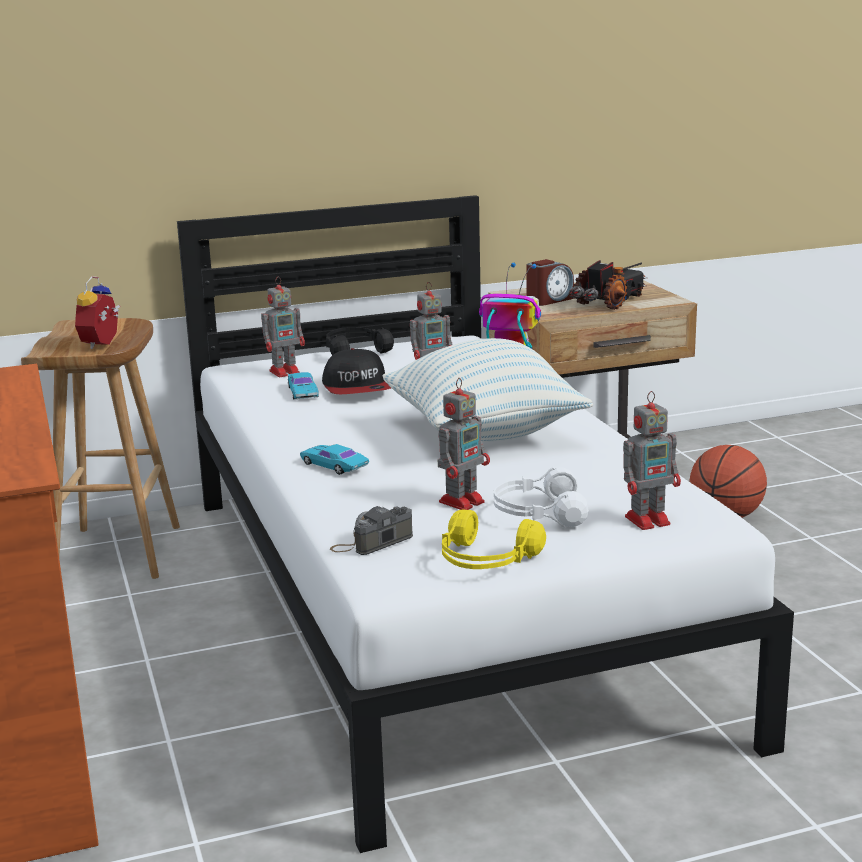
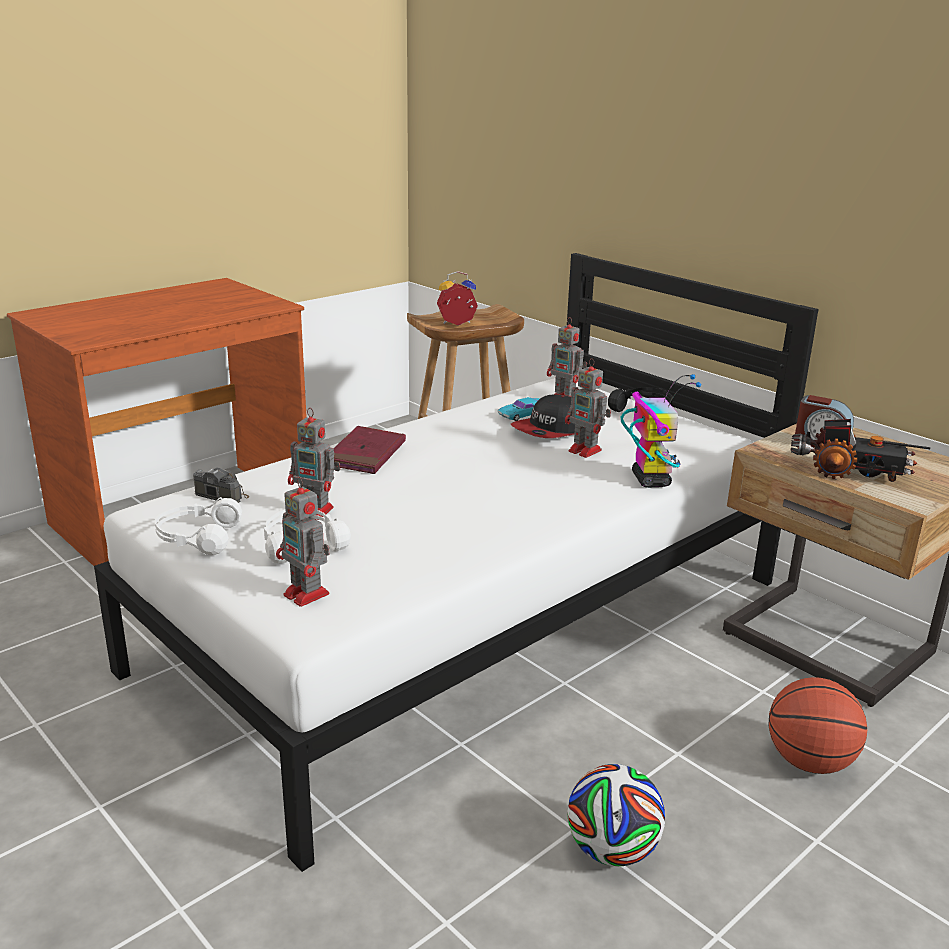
camera: 65 degrees right, 5 degrees up
turquoise toy car [300,444,369,475] -> red book [333,426,406,474]
pillow [383,338,593,442] -> none
yellow headphones [442,510,546,569] -> white headphones [155,497,242,555]
none -> football [567,764,665,866]

